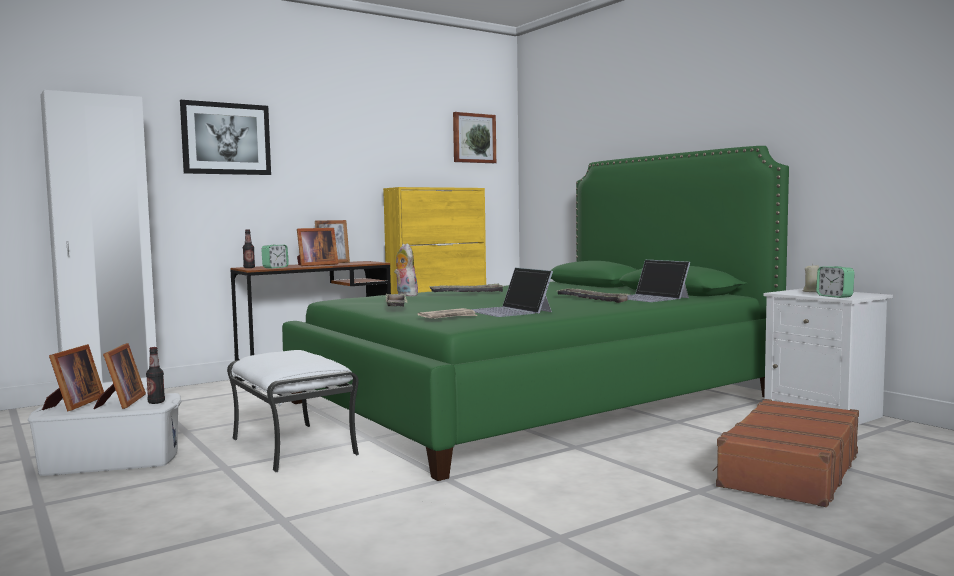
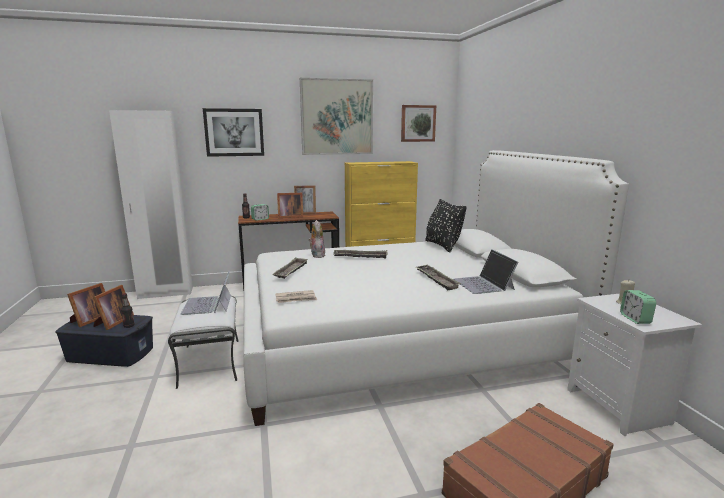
camera: 20 degrees right, 10 degrees up
white storage box [28,393,181,476] -> blue storage box [55,315,153,367]
green bed [282,146,789,481] -> white bed [243,150,629,426]
laptop [470,267,553,317] -> laptop moved to [180,271,231,315]
none -> picture [300,78,373,155]
none -> black pillow [425,199,467,252]

